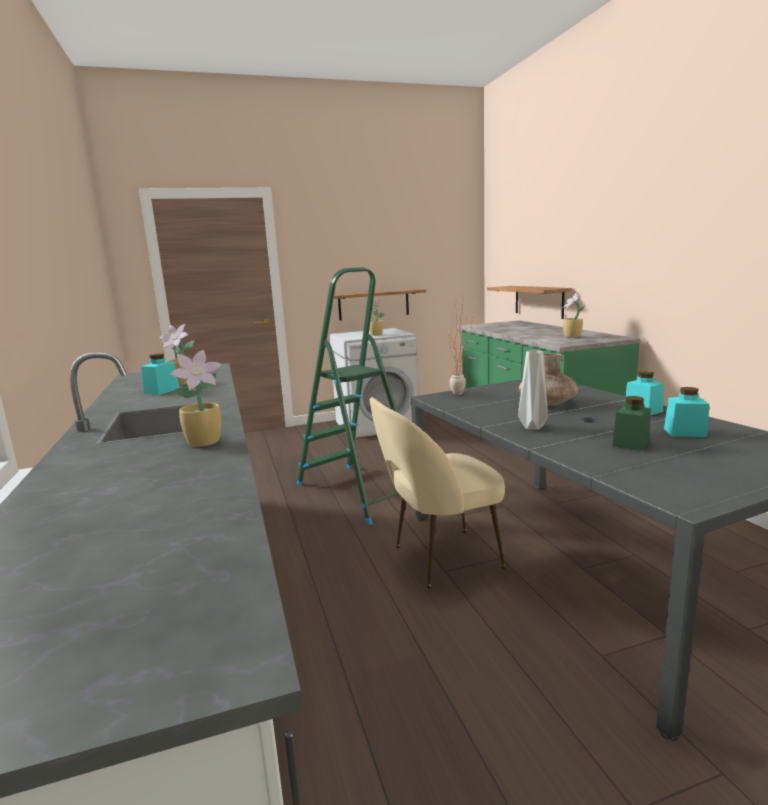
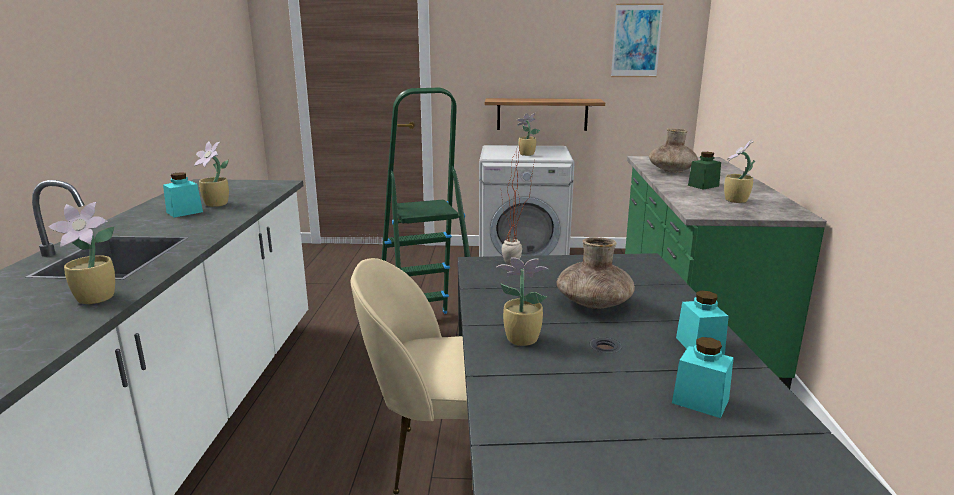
camera: 20 degrees right, 5 degrees up
shelf [487,286,572,319] -> none
grey vase [518,350,548,430] -> potted plant [496,257,548,346]
green jar [612,396,651,451] -> green jar moved to [688,152,721,189]
none -> picture [611,4,664,77]
none -> brown vase [649,128,698,173]

